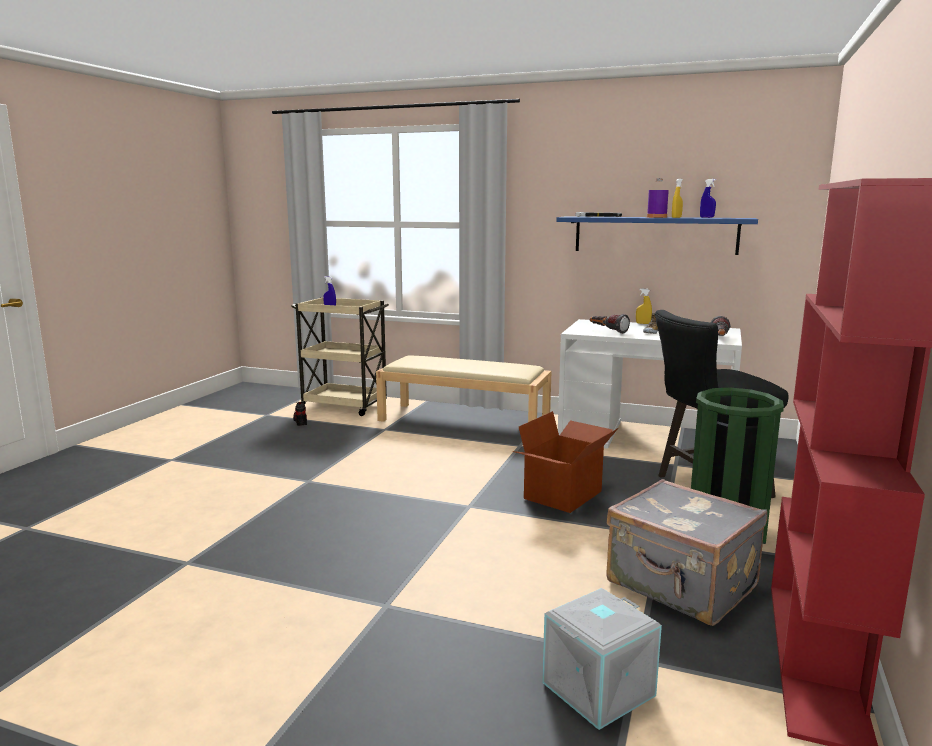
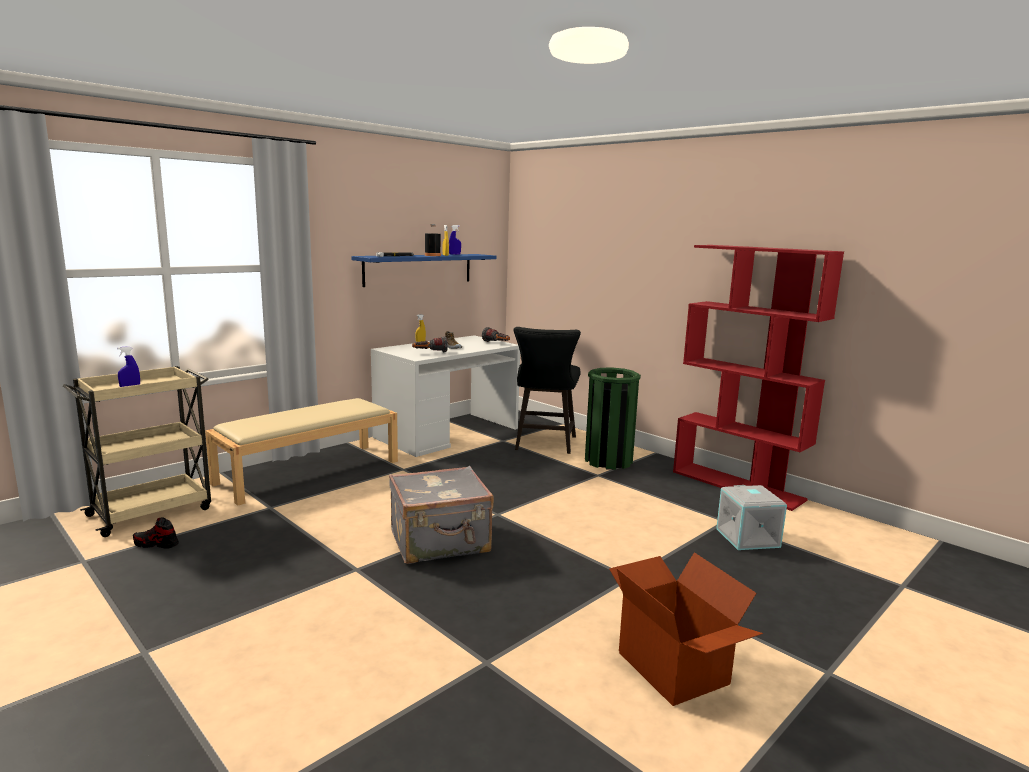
camera: 65 degrees left, 0 degrees up
cardboard box [513,411,618,513] -> cardboard box moved to [609,552,763,706]
grey suitcase [607,479,767,626] -> grey suitcase moved to [389,466,494,564]
purple bottle [647,178,669,218] -> black bottle [425,224,441,256]

